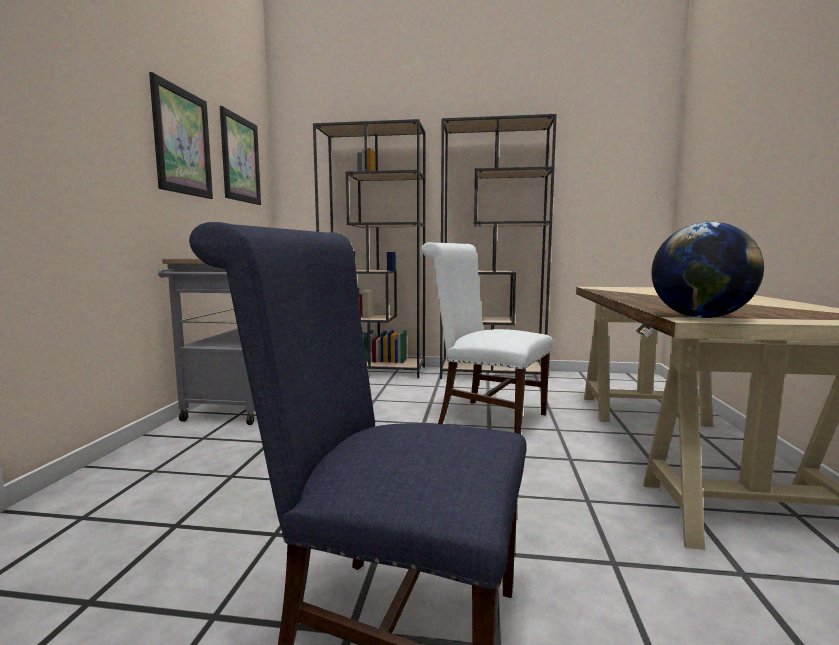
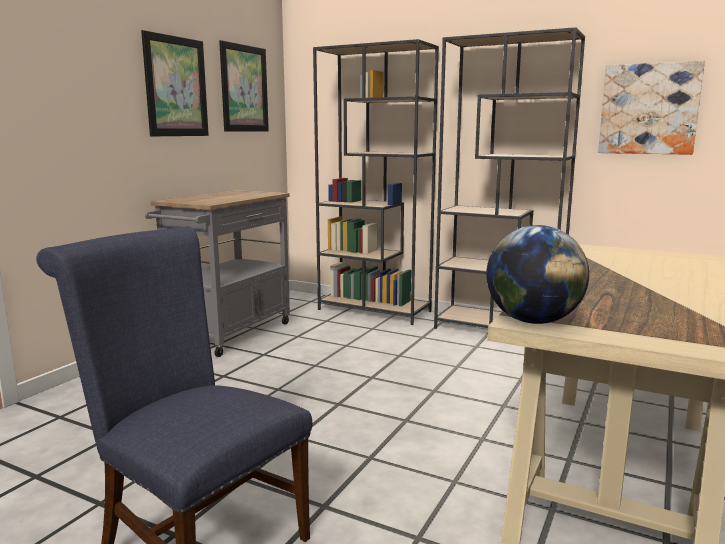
camera: 20 degrees right, 5 degrees up
white chair [422,242,553,434] -> none
none -> picture [598,61,705,155]

